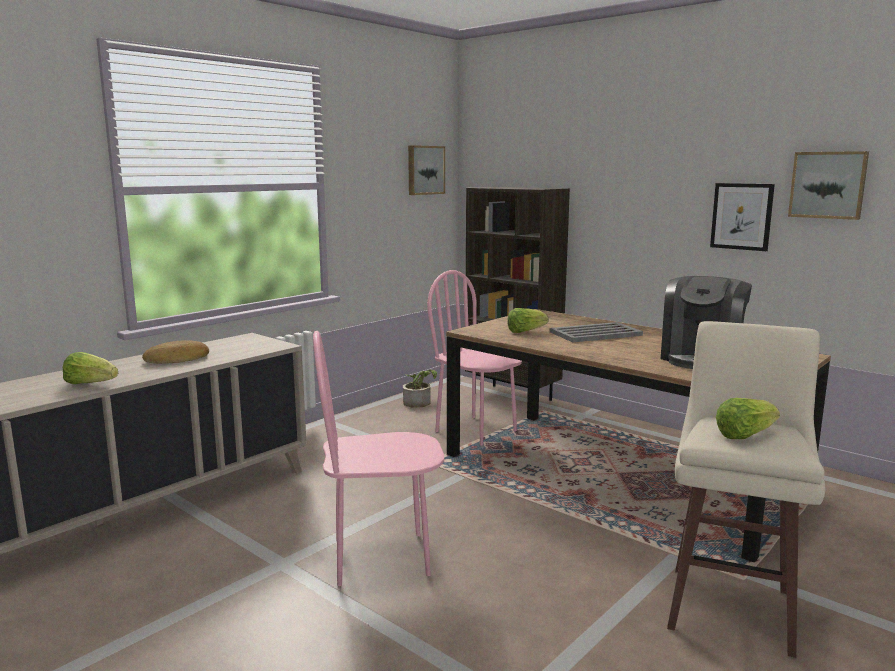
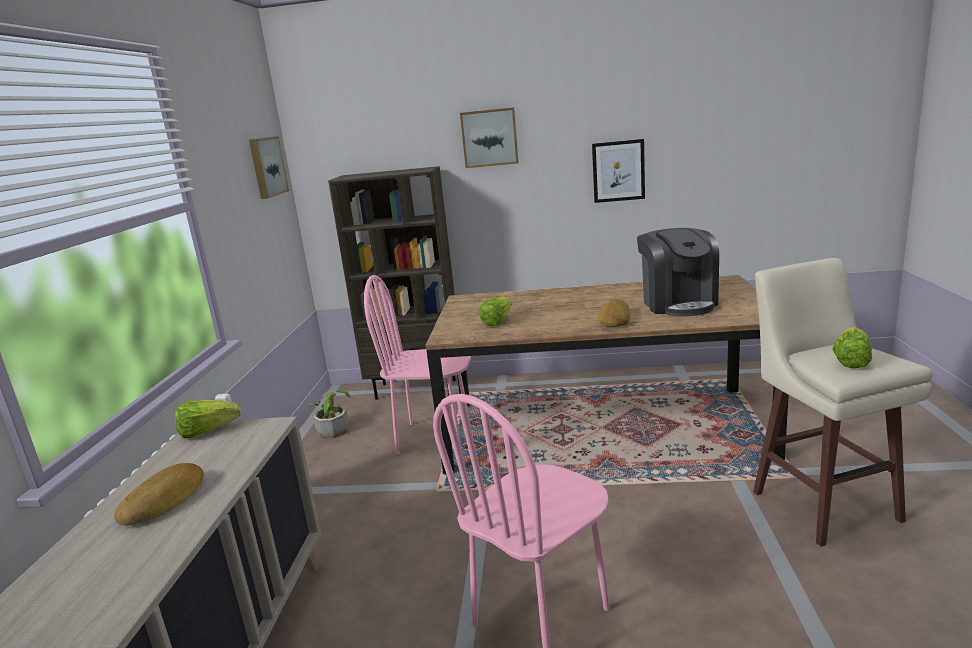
camera: 35 degrees left, 5 degrees up
lettuce [63,352,118,384] -> lettuce moved to [175,400,241,439]
grey tray [550,322,643,342] -> none
picture [788,151,869,220] -> picture moved to [460,107,519,168]
none -> bread [598,299,630,327]

